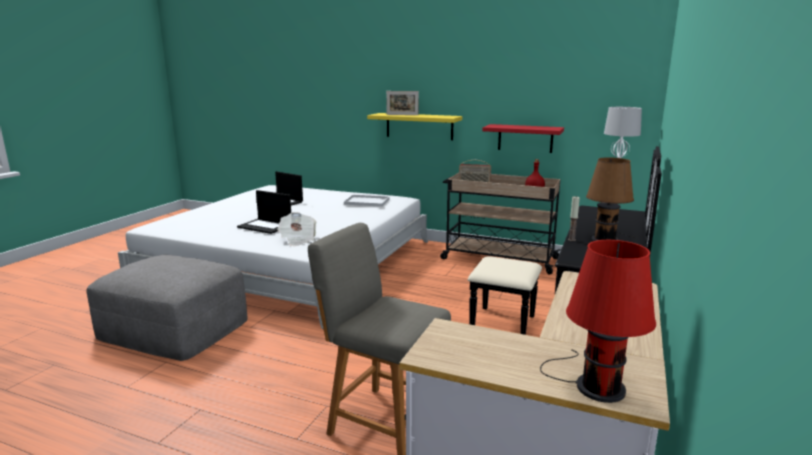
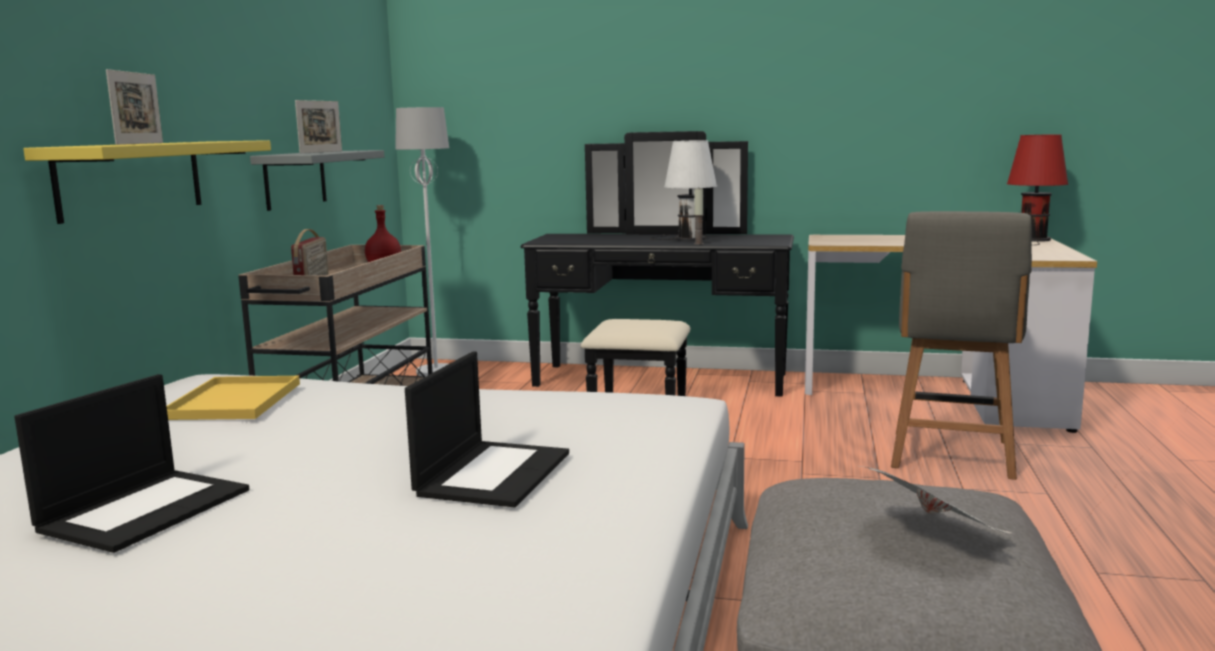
camera: 100 degrees left, 5 degrees down
newspaper [277,212,316,246] -> newspaper moved to [861,466,1011,534]
white tray [344,195,389,207] -> yellow tray [167,376,300,420]
red shelf [482,124,564,153] -> grey shelf [250,150,385,211]
brown table lamp [586,157,638,241] -> white table lamp [649,140,717,241]
none -> picture frame [295,100,342,153]

